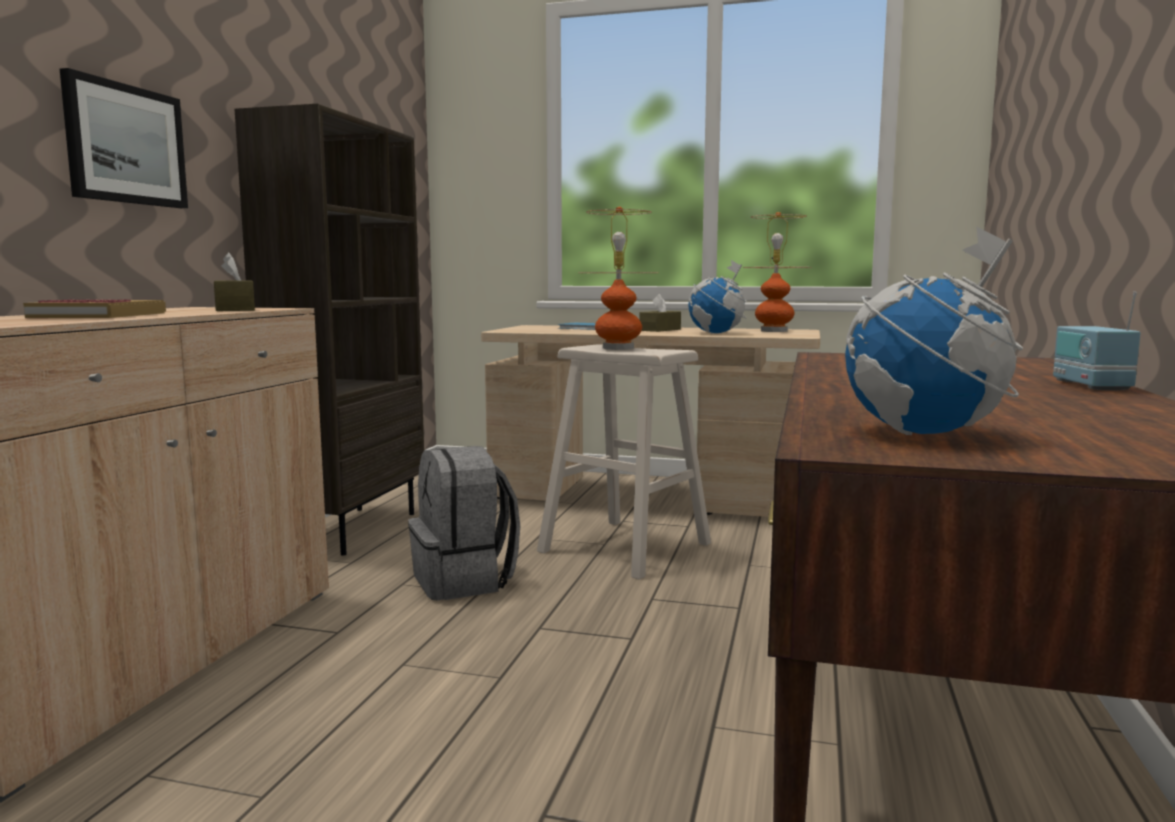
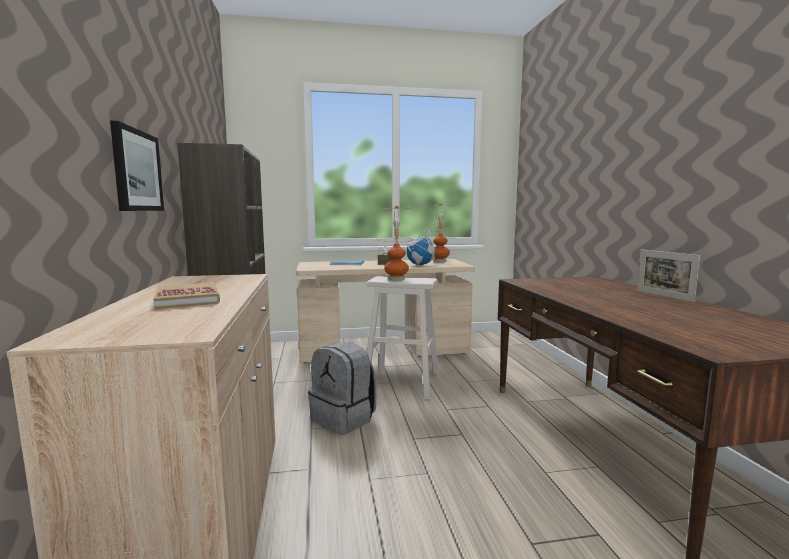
camera: 25 degrees left, 0 degrees up
brown tissue box [214,253,255,311] -> none
globe [845,226,1023,435] -> none
radio [1053,292,1141,390] -> picture frame [637,249,700,302]

